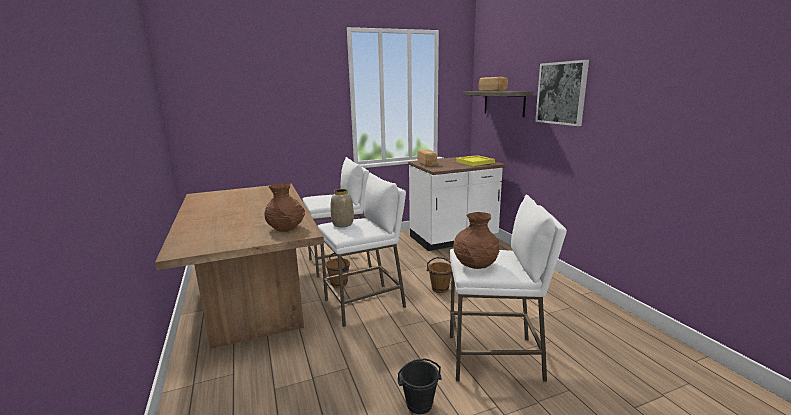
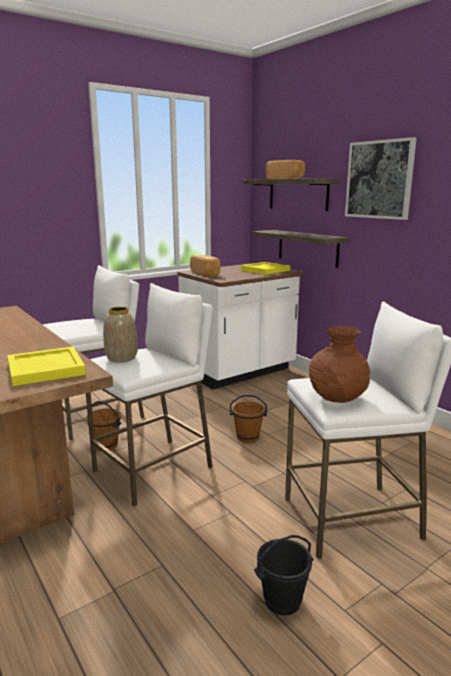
camera: 15 degrees left, 0 degrees up
brown vase [264,183,305,232] -> yellow tray [7,347,86,386]
none -> shelf [252,230,349,268]

